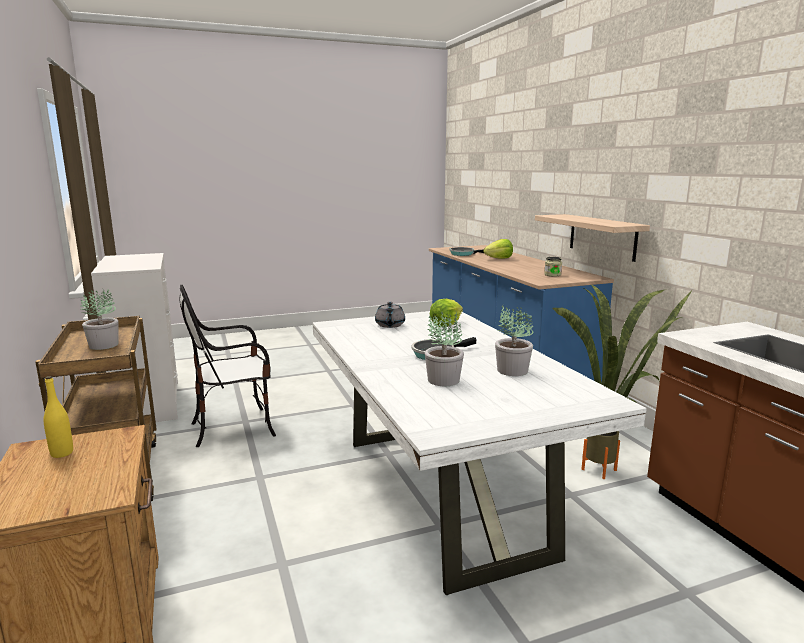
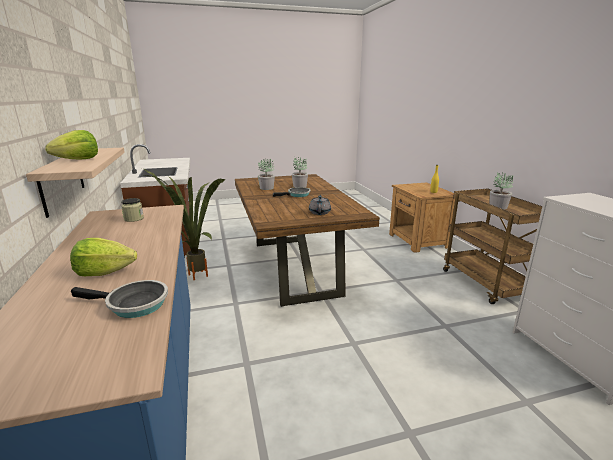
camera: 175 degrees left, 5 degrees up
chair [180,284,276,447] -> none
white dining table [312,311,647,595] -> brown dining table [235,174,380,307]
lettuce [430,299,463,327] -> lettuce moved to [45,130,98,160]

